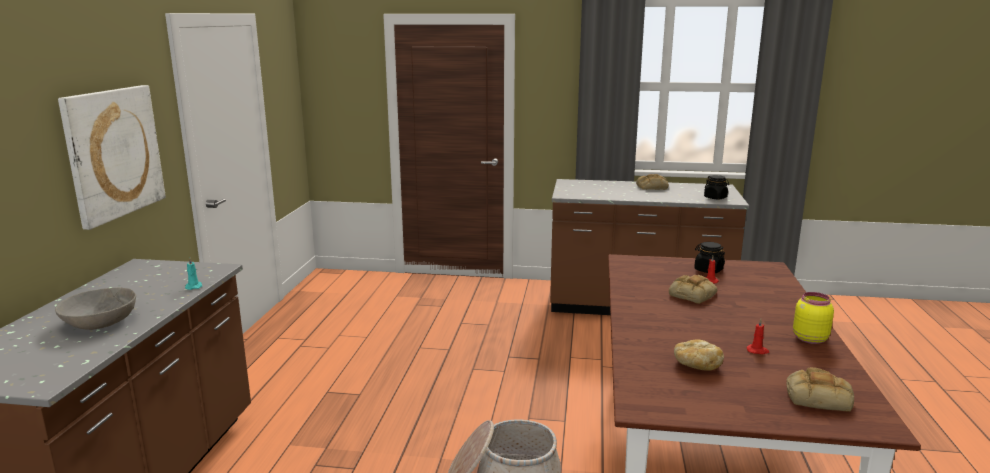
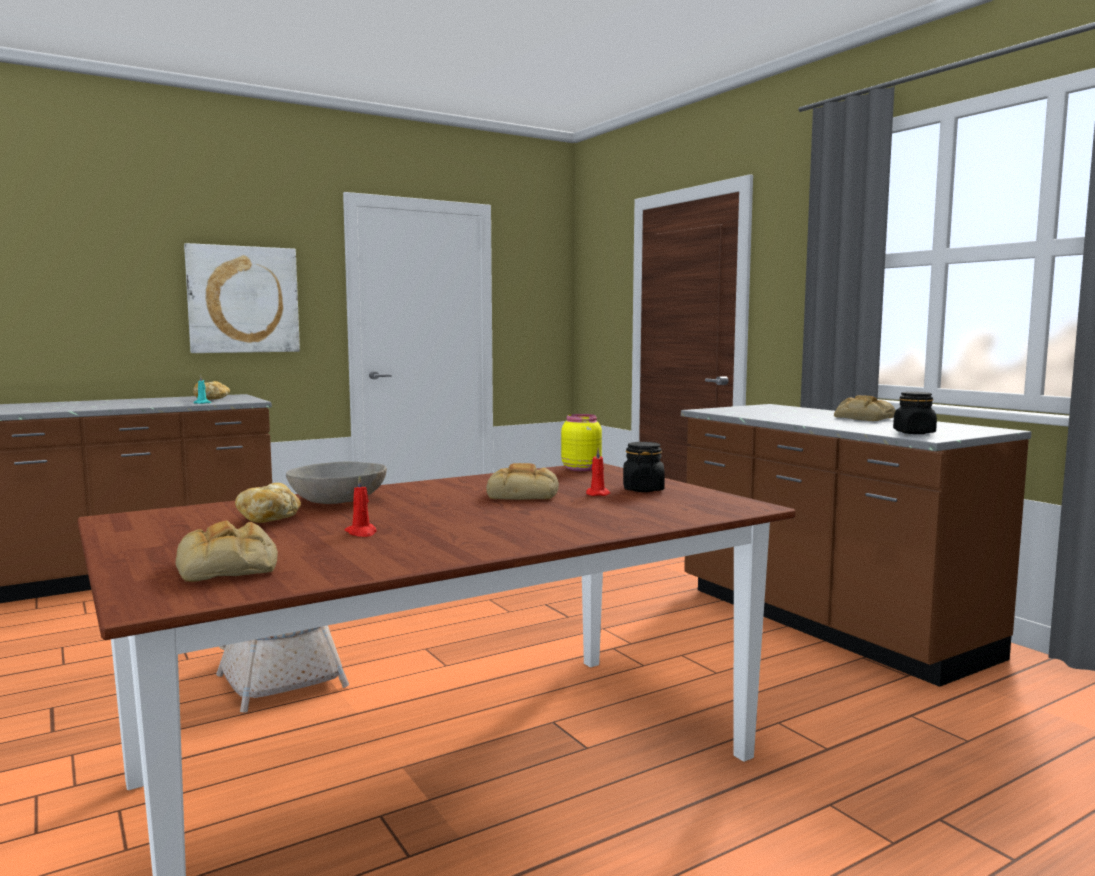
camera: 50 degrees right, 10 degrees down
grey bowl [55,288,136,330] -> grey bowl moved to [286,462,387,504]
yellow jar [793,292,834,344] -> yellow jar moved to [561,414,602,471]
none -> bread [193,381,230,400]

